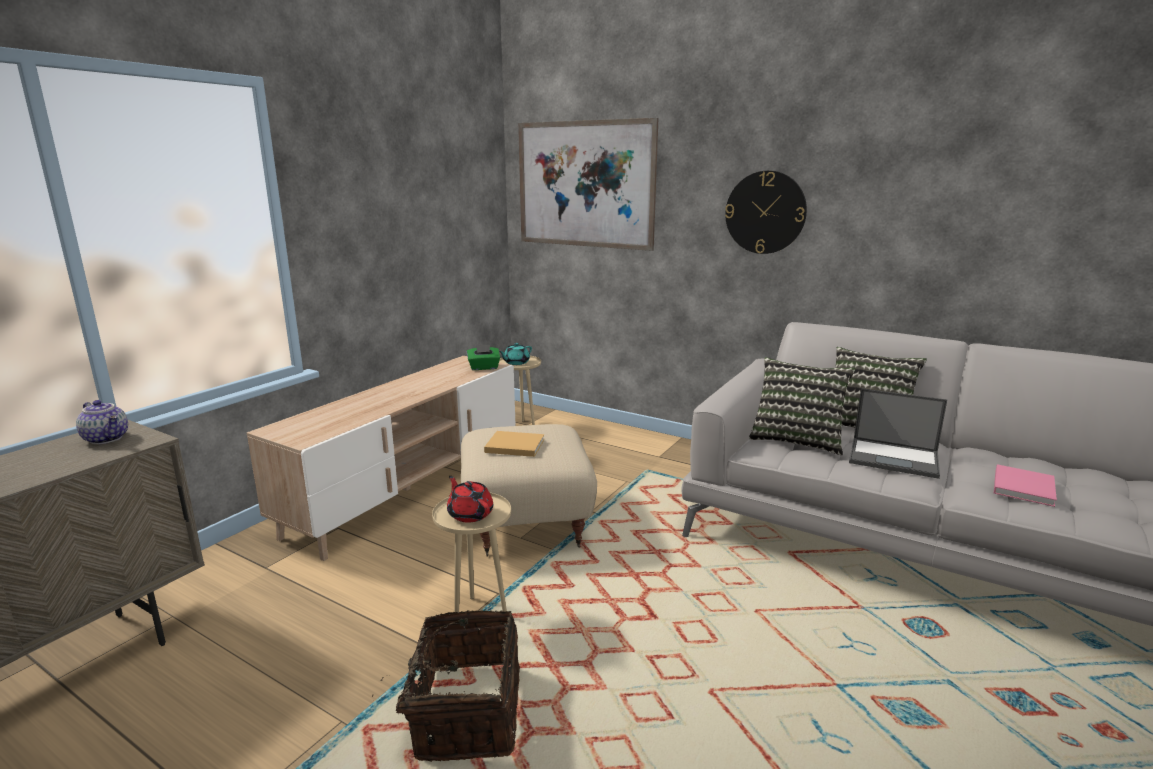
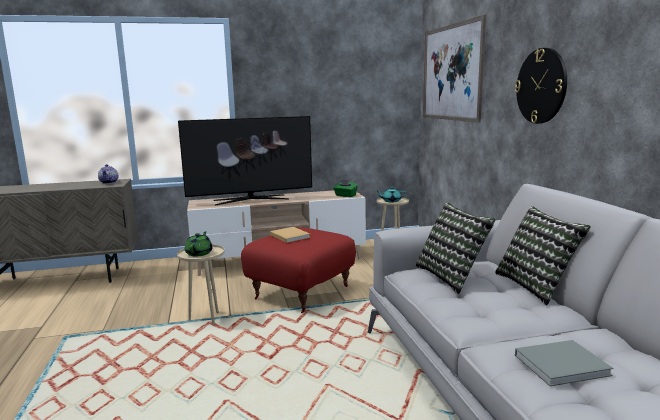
camera: 45 degrees right, 5 degrees down
basket [372,609,520,762] -> none
red teapot [447,476,493,523] -> green teapot [185,231,213,256]
beige ottoman [461,424,597,557] -> red ottoman [241,227,356,313]
laptop [849,388,947,479] -> none
pink book [994,464,1057,507] -> grey book [515,340,614,386]
none -> television [178,116,312,206]

